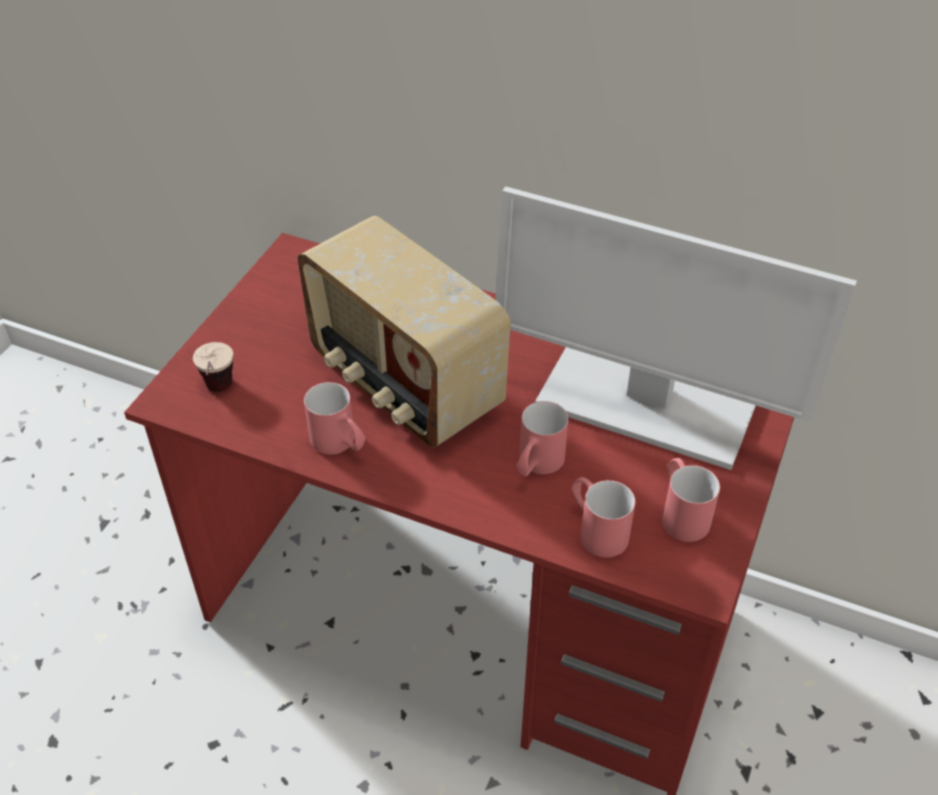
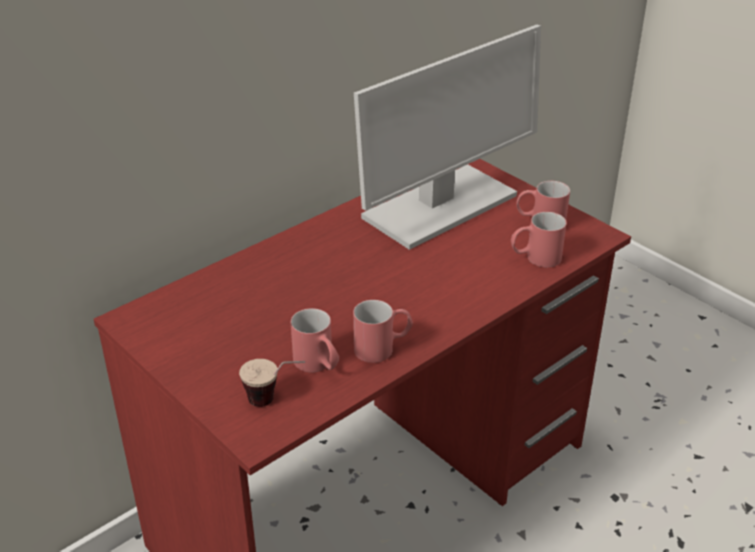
camera: 65 degrees left, 10 degrees down
radio [298,216,511,448] -> none
red mug [516,401,569,476] -> red mug moved to [291,308,339,372]

